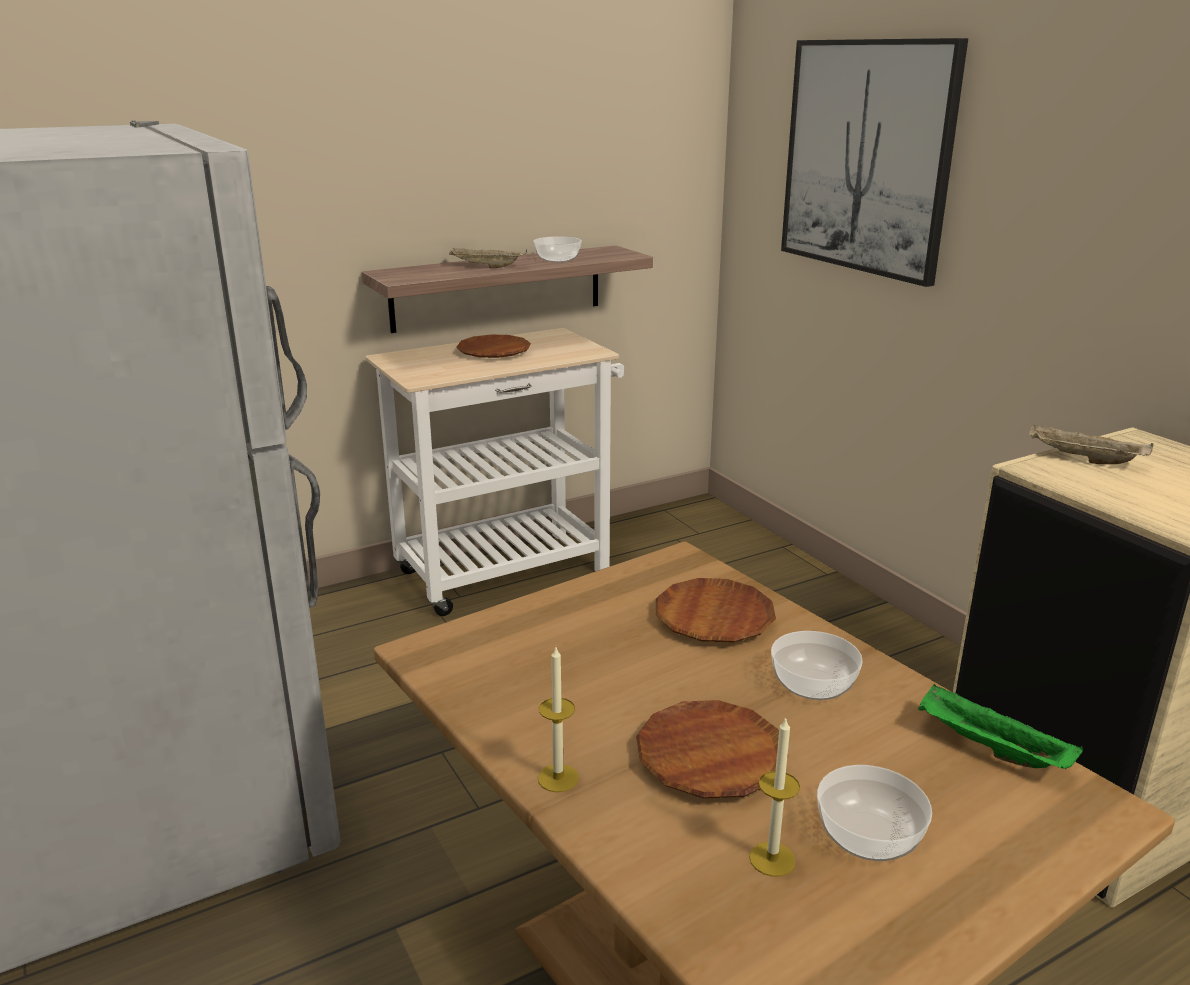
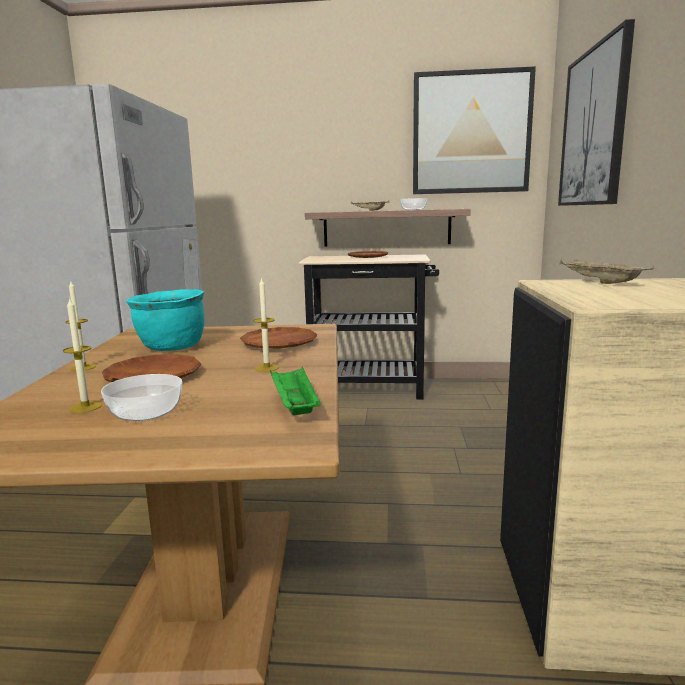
camera: 35 degrees right, 10 degrees down
white cart [366,328,624,616] -> black cart [298,255,439,400]
bowl [771,631,863,700] -> candle [254,277,279,372]
none -> turquoise cooking pot [126,289,204,351]
none -> picture [413,66,536,194]

